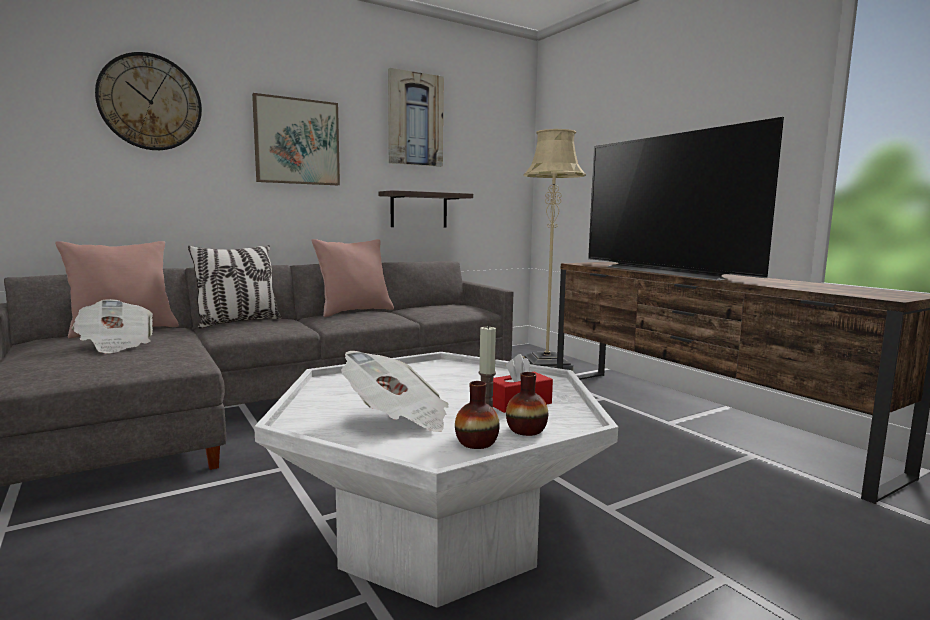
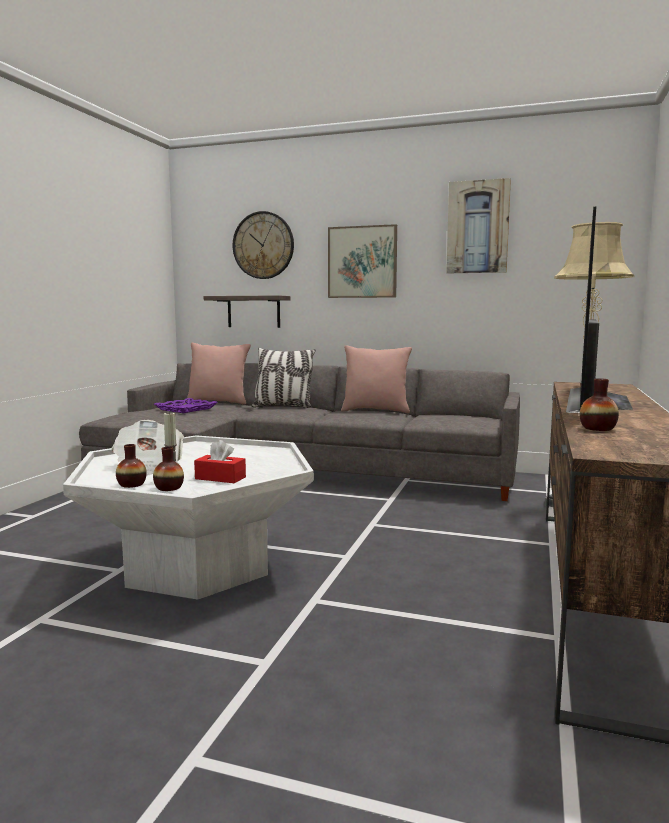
camera: 50 degrees right, 0 degrees up
newspaper [72,299,153,353] -> purple tray [154,398,218,413]
shelf [378,190,473,227] -> shelf moved to [204,295,291,328]
none -> vase [580,378,619,431]

